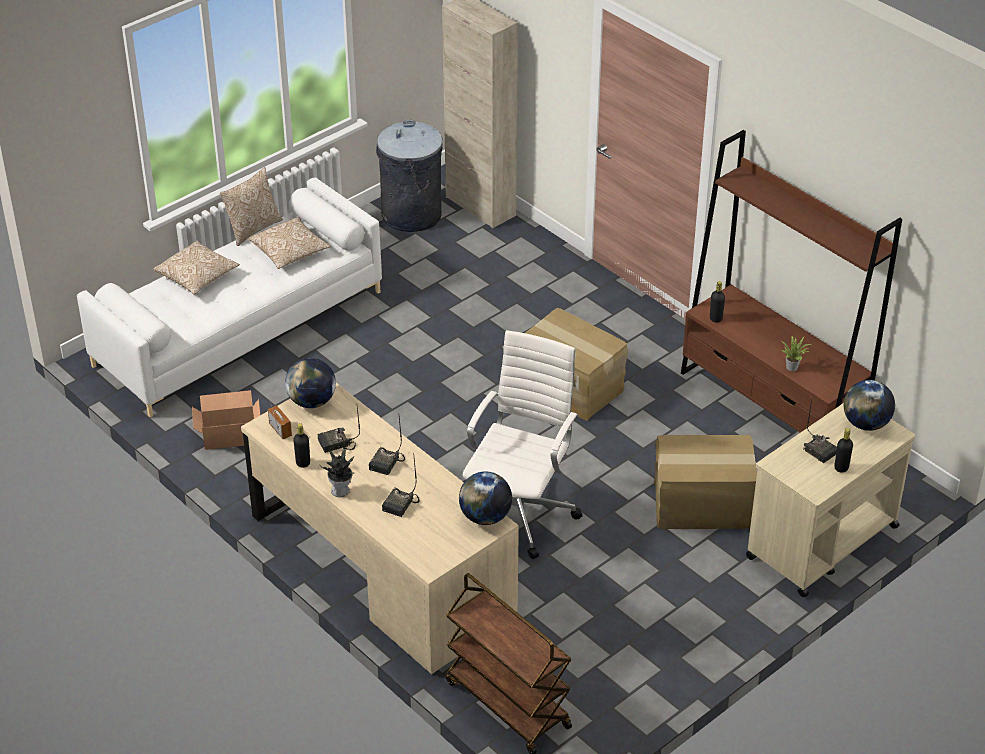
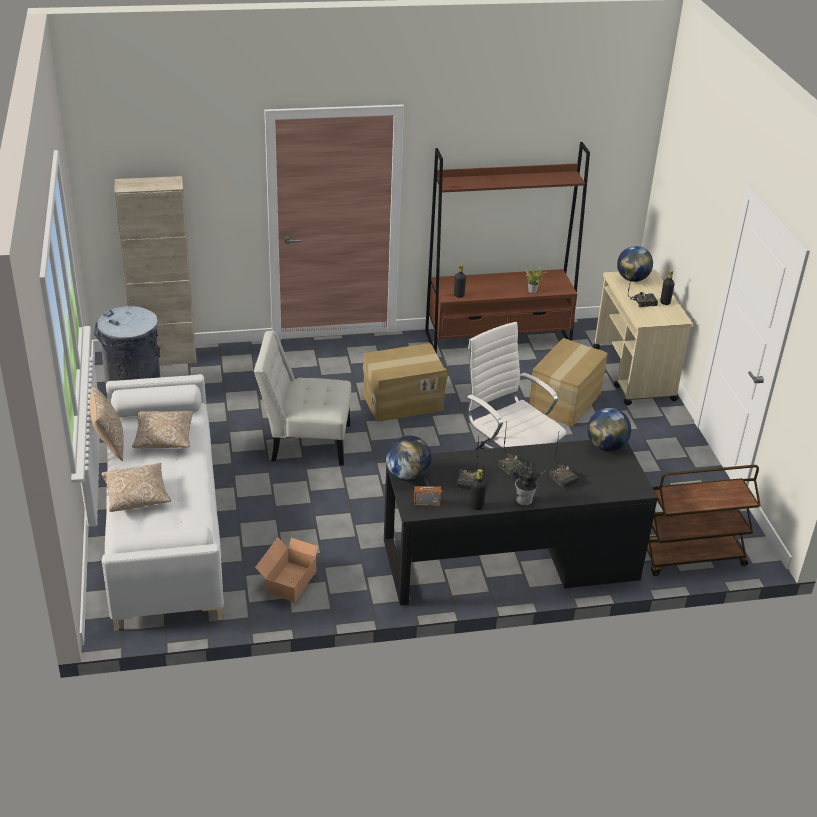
camera: 60 degrees left, 5 degrees down
beige desk [241,383,519,674] -> black desk [384,440,658,606]
none -> white chair [254,331,351,466]

